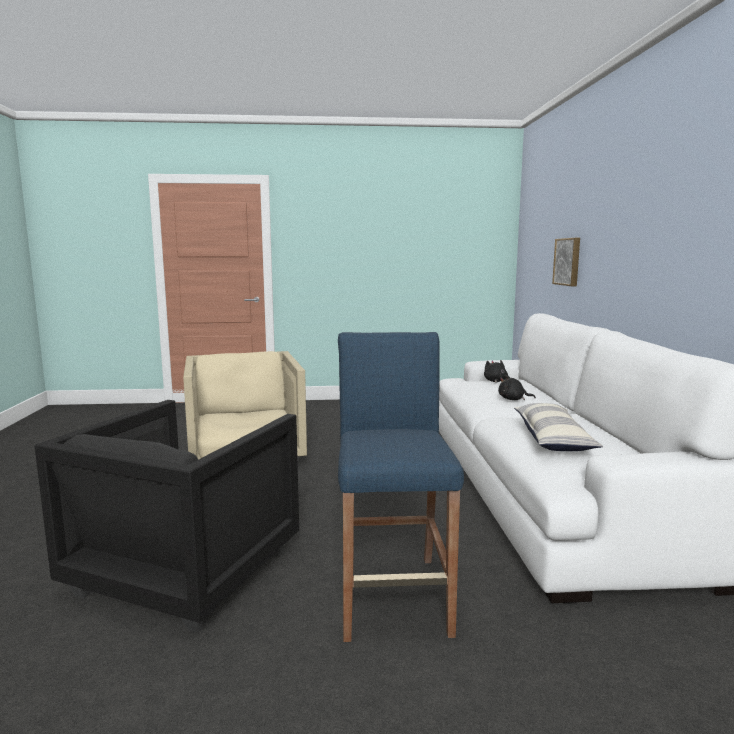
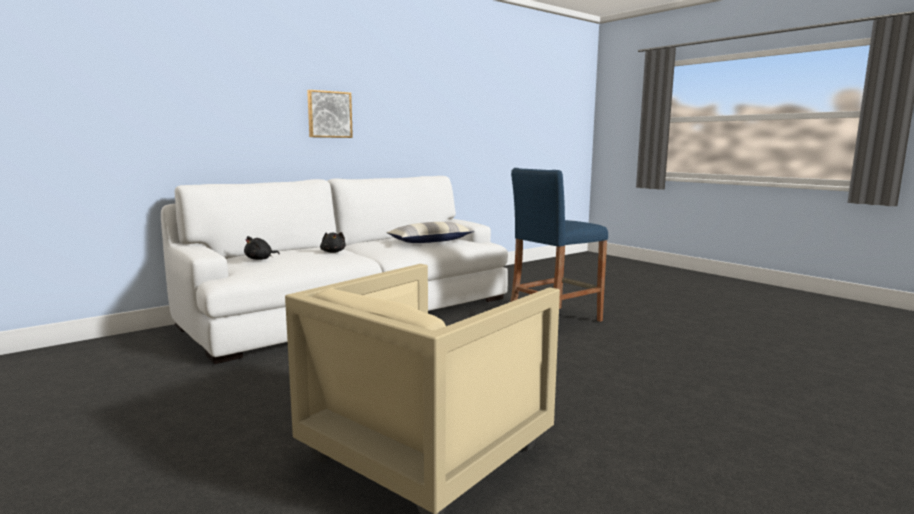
camera: 125 degrees left, 0 degrees up
black armchair [35,400,299,633] -> none
picture [552,238,580,286] -> picture moved to [307,90,353,138]

